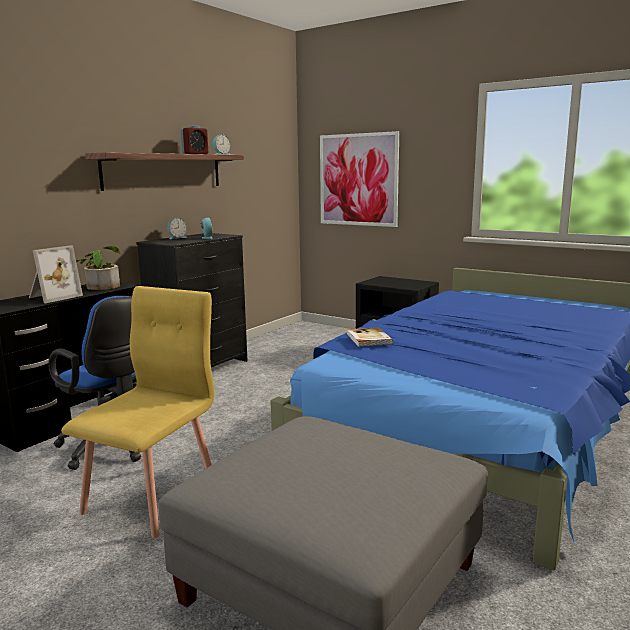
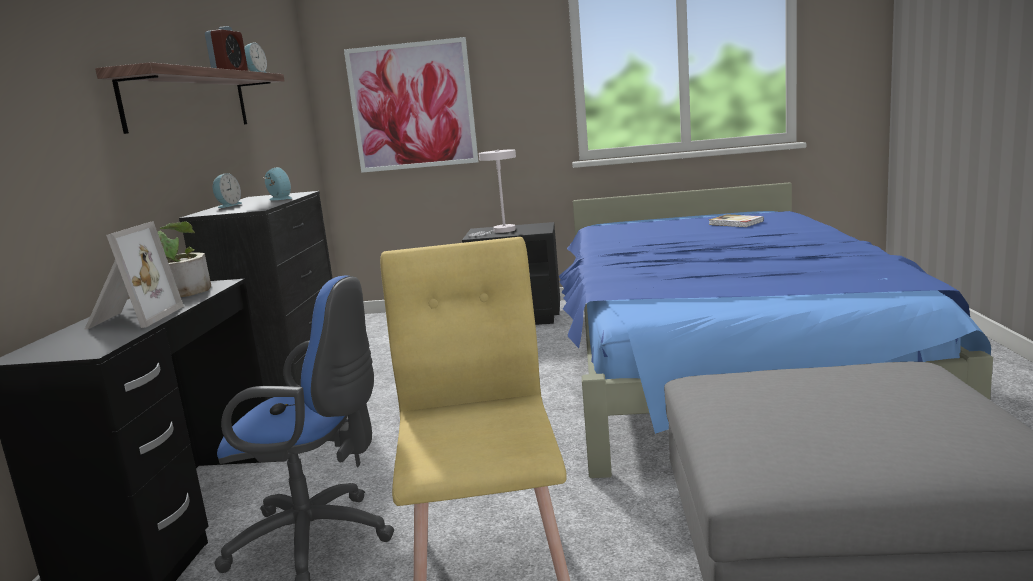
camera: 30 degrees left, 0 degrees up
book [347,327,393,347] -> book moved to [709,214,764,227]
none -> white table lamp [468,149,516,236]

